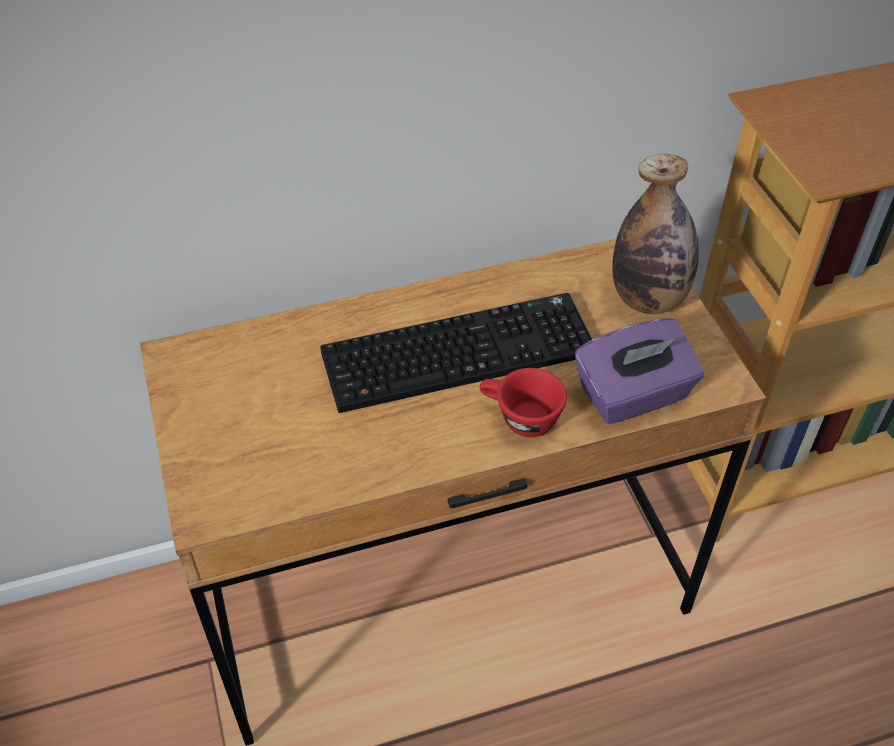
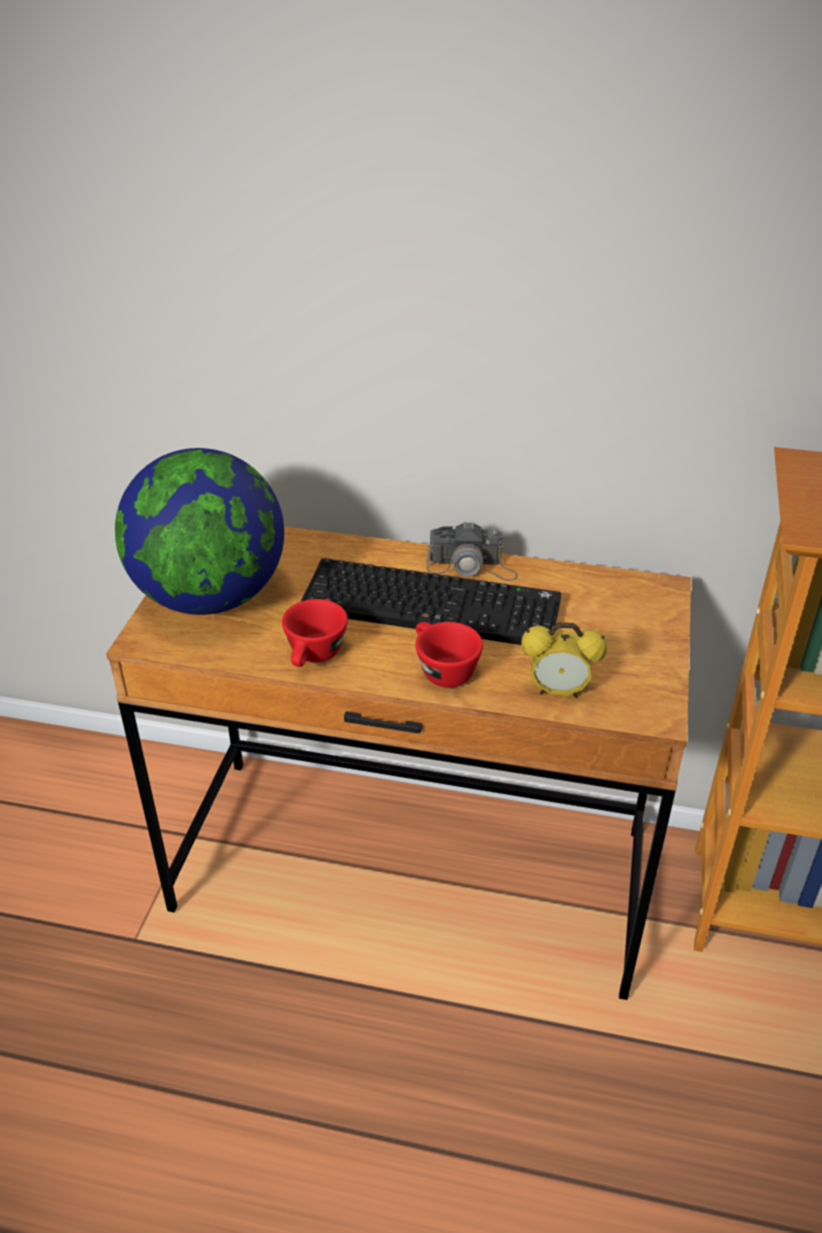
camera: 30 degrees right, 10 degrees down
purple tissue box [575,318,705,424] -> alarm clock [521,623,607,698]
bottle [612,154,699,314] -> none
none -> globe [115,448,284,615]
none -> red cup [282,599,348,667]
none -> camera [426,521,518,581]

